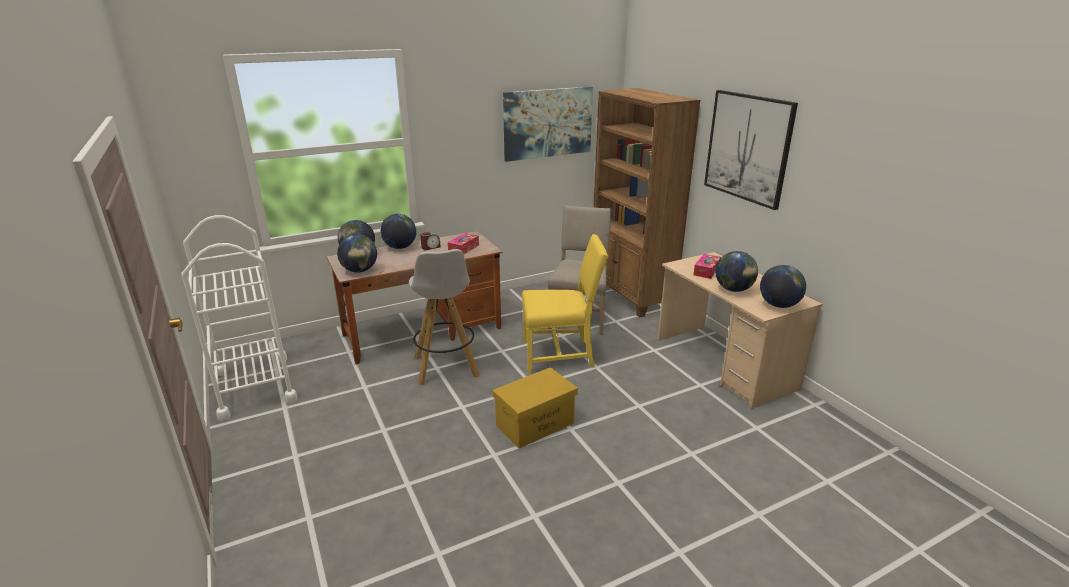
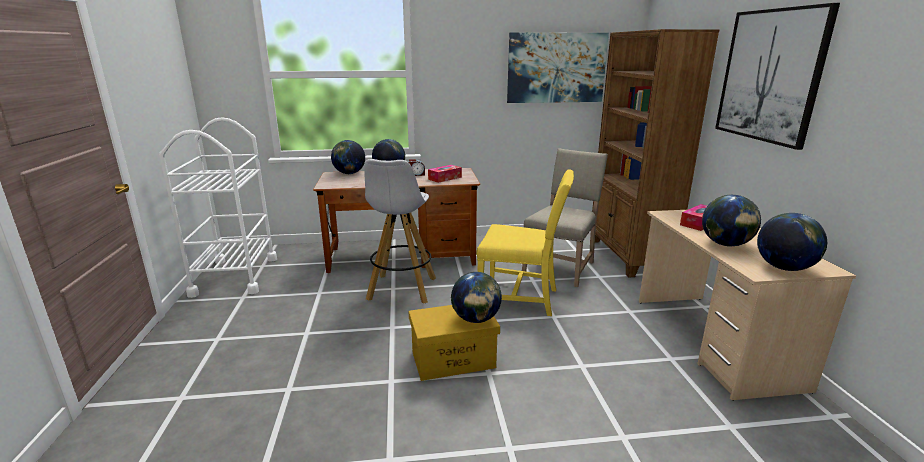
camera: 20 degrees right, 5 degrees down
globe [337,234,377,273] -> globe moved to [451,272,502,323]

